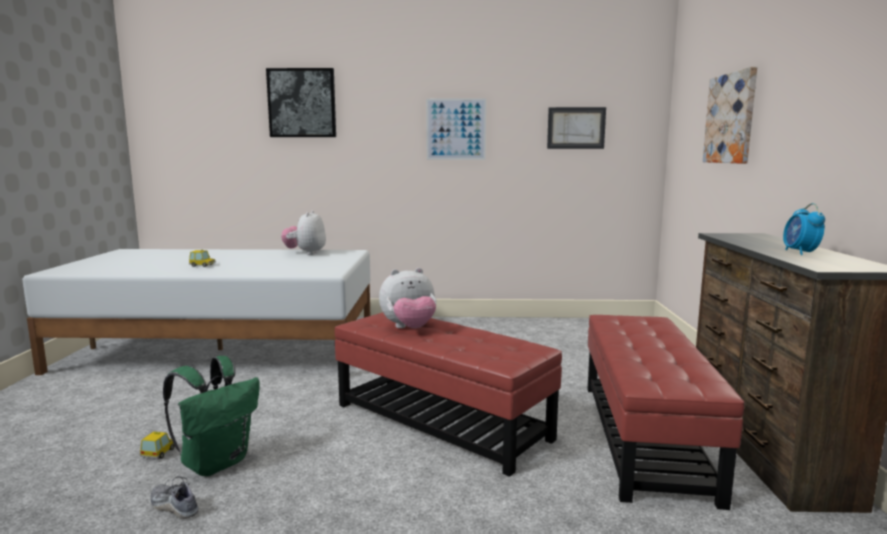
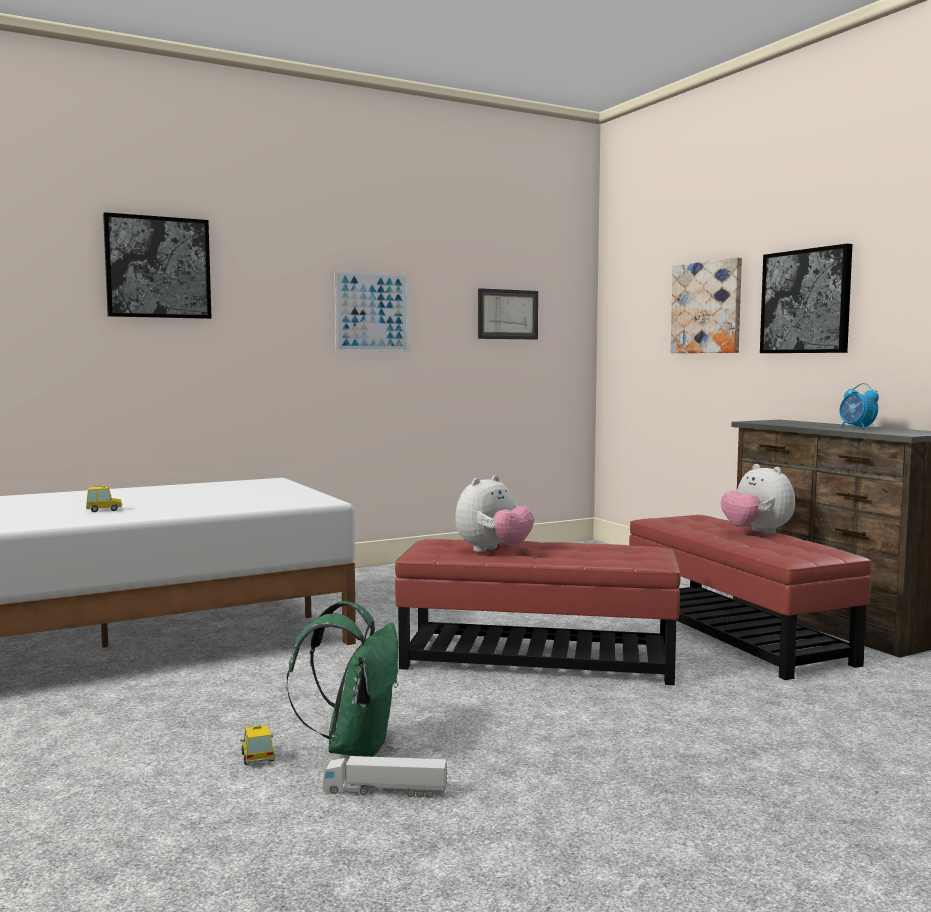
camera: 30 degrees left, 5 degrees down
shoe [151,476,199,519] -> toy truck [323,756,448,798]
plush toy [281,210,326,255] -> plush toy moved to [721,464,795,534]
none -> picture [760,244,852,353]

